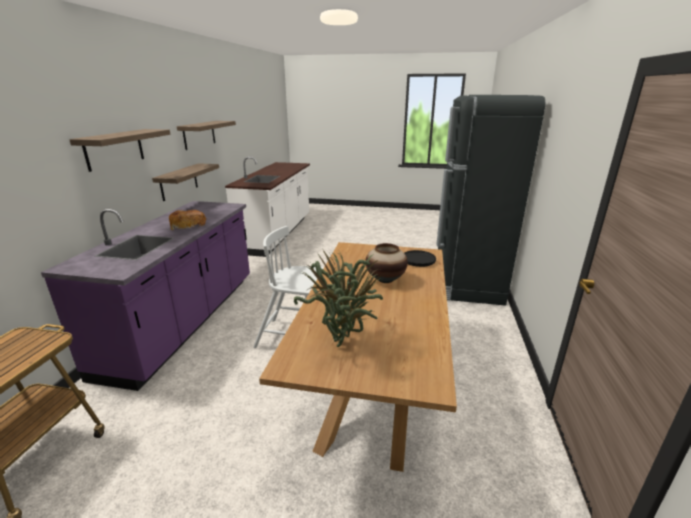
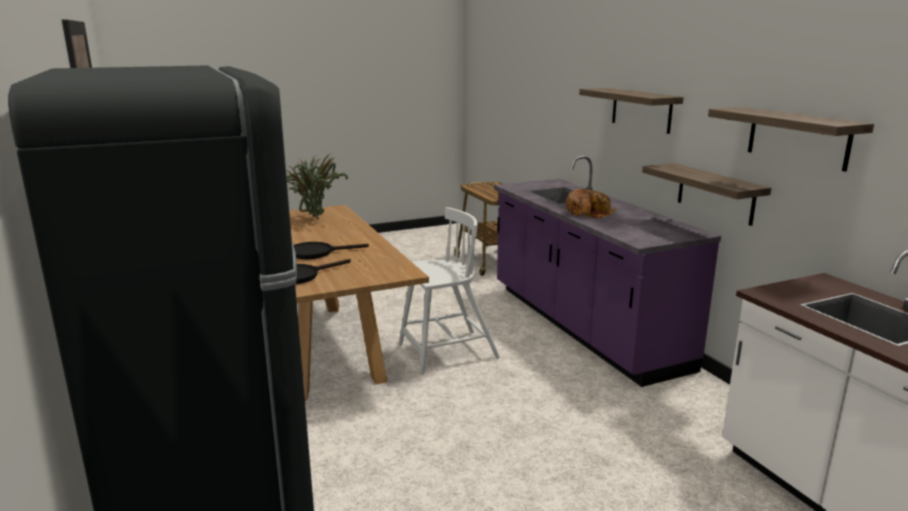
camera: 145 degrees right, 5 degrees down
vase [366,243,408,283] -> black frying pan [293,242,369,259]

